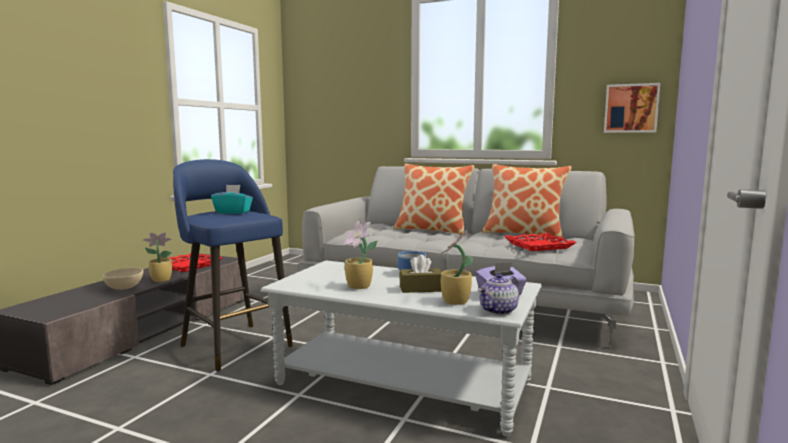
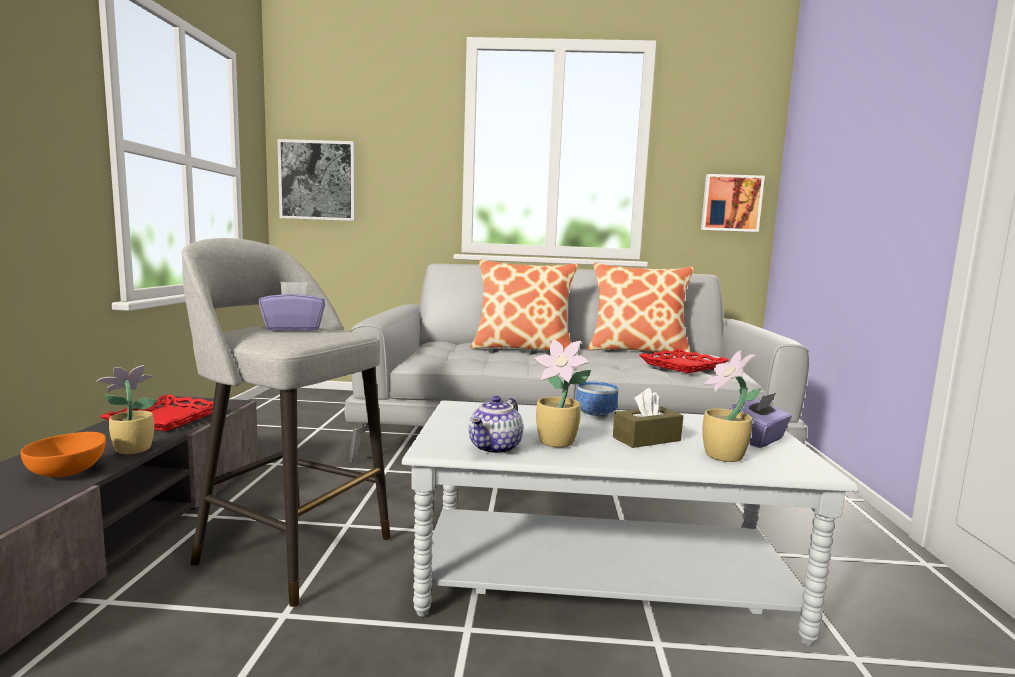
camera: 20 degrees left, 0 degrees up
beige bowl [103,268,143,290] -> orange bowl [21,432,106,477]
blue stool [173,159,293,372] -> grey stool [182,238,391,607]
turquoise tissue box [211,185,253,214] -> purple tissue box [259,282,325,331]
teapot [478,274,519,315] -> teapot moved to [469,396,523,455]
none -> picture [277,139,356,221]

